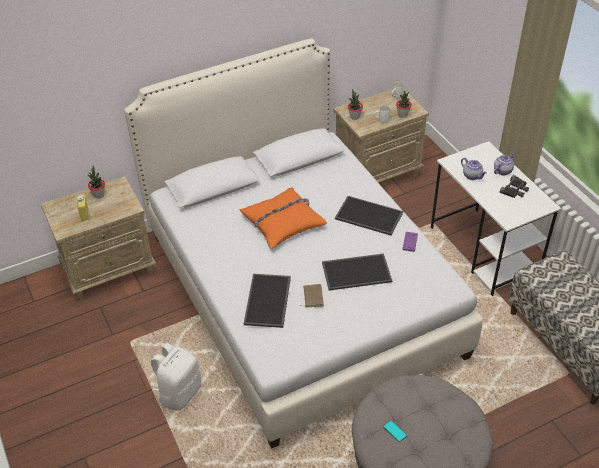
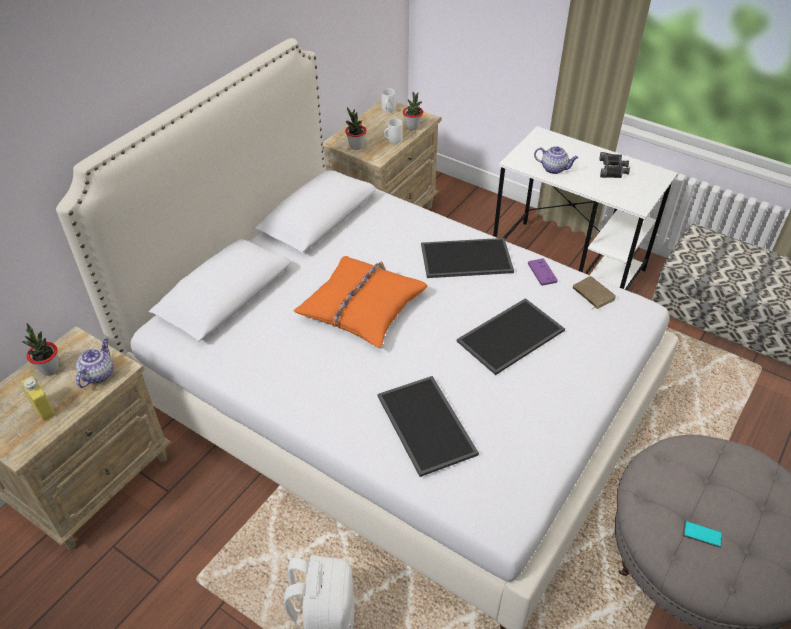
camera: 30 degrees left, 0 degrees up
brown book [300,284,324,307] -> brown book moved to [573,276,616,310]
teapot [494,153,515,175] -> teapot moved to [76,338,113,388]

